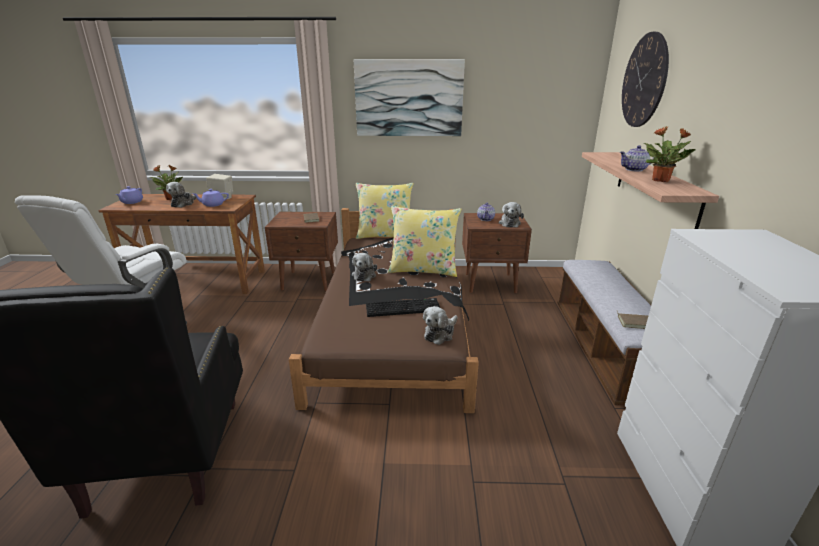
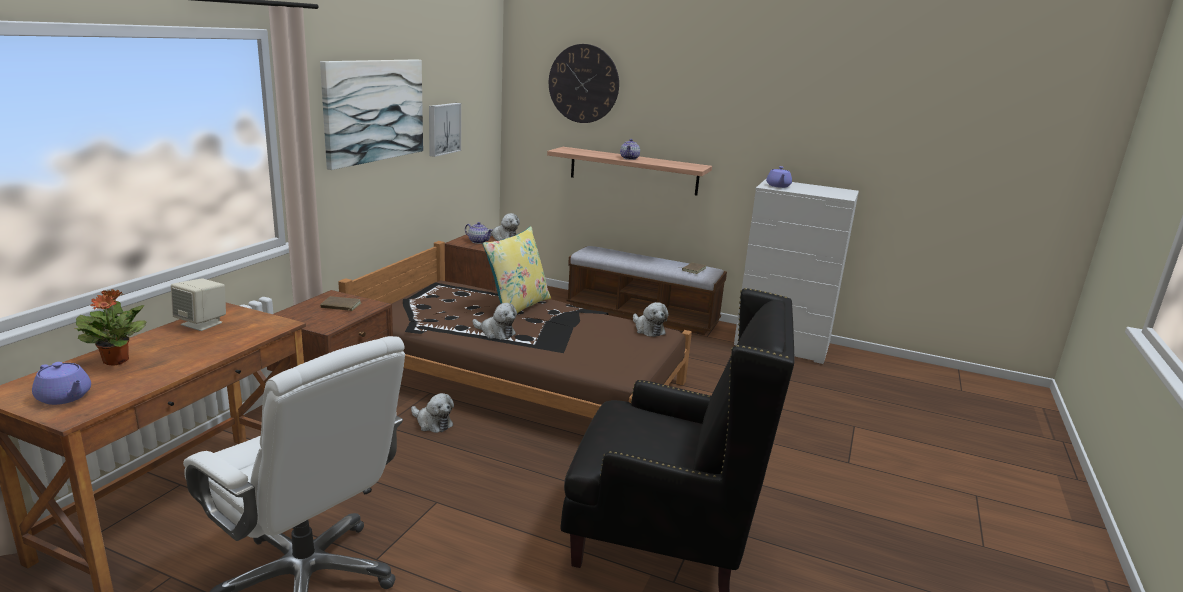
camera: 70 degrees left, 5 degrees down
plush toy [166,182,197,208] -> plush toy moved to [411,393,454,433]
purple teapot [192,189,229,207] -> purple teapot moved to [766,166,792,188]
yellow pillow [356,183,413,239] -> none
keyboard [366,298,440,317] -> none
potted plant [644,127,696,182] -> none
none -> picture [429,103,461,157]

